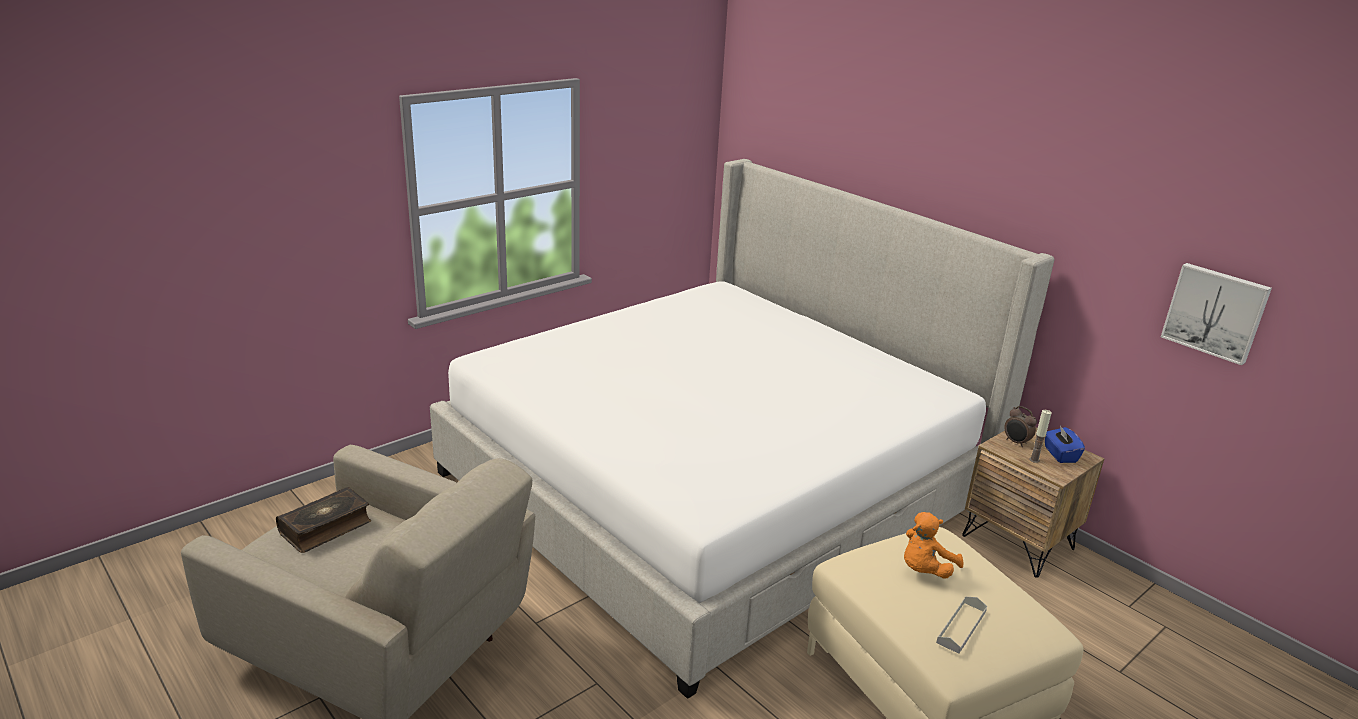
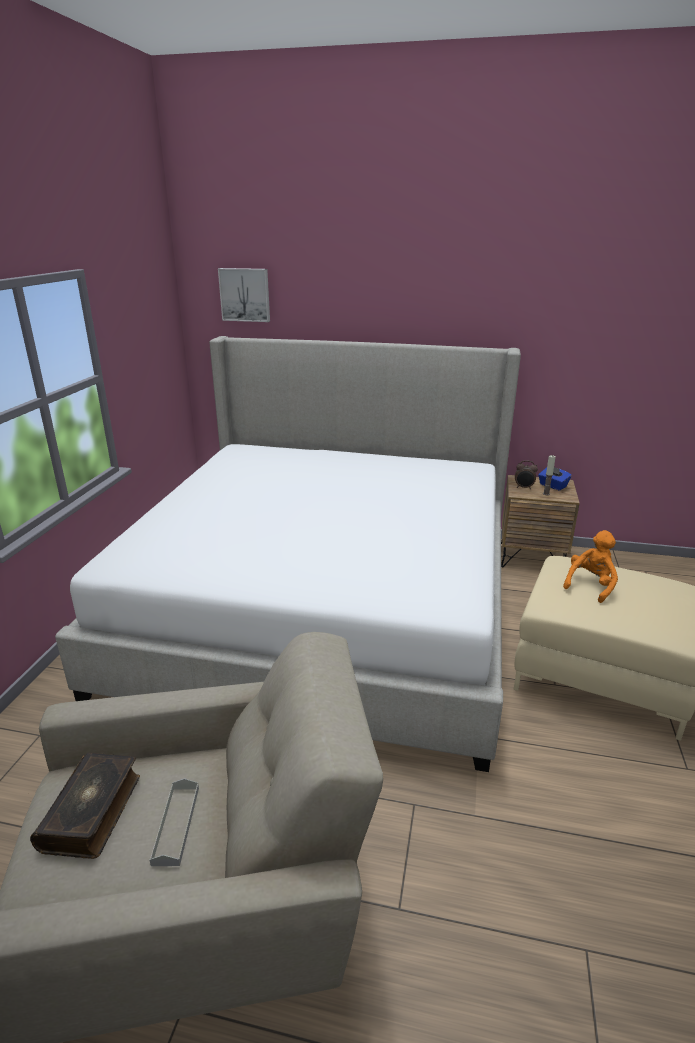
camera: 35 degrees left, 0 degrees up
orange plush toy [904,512,964,579] -> orange plush toy turned 150 degrees counterclockwise [563,530,618,603]
grey tray [936,597,987,654] -> grey tray moved to [149,778,199,866]
picture [1161,263,1272,365] -> picture moved to [218,268,270,322]

